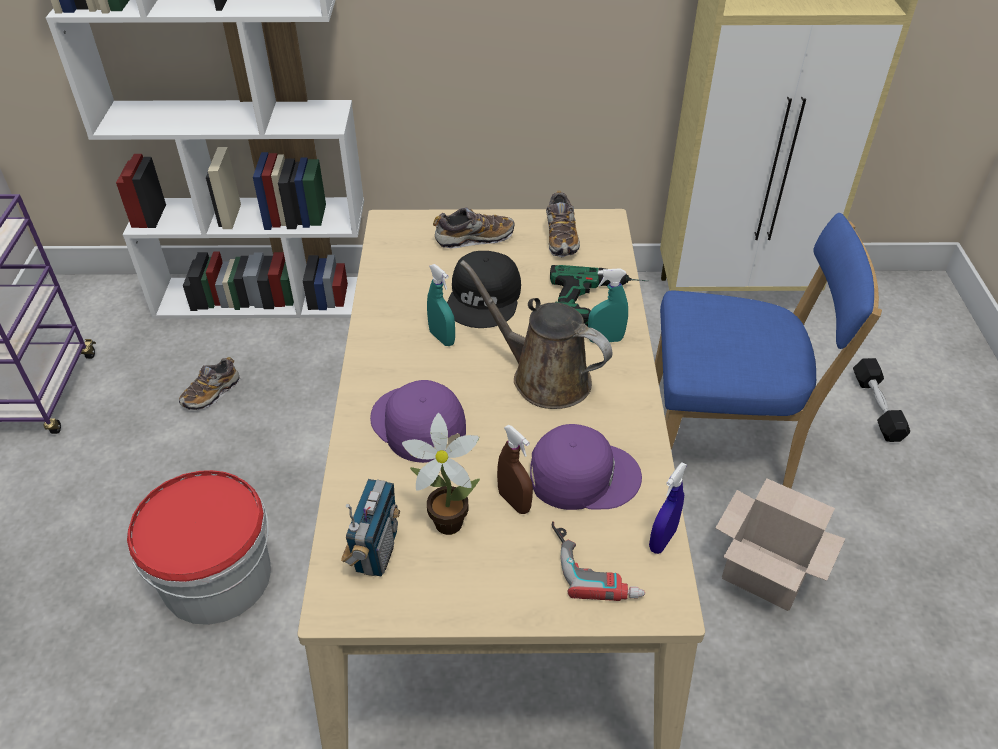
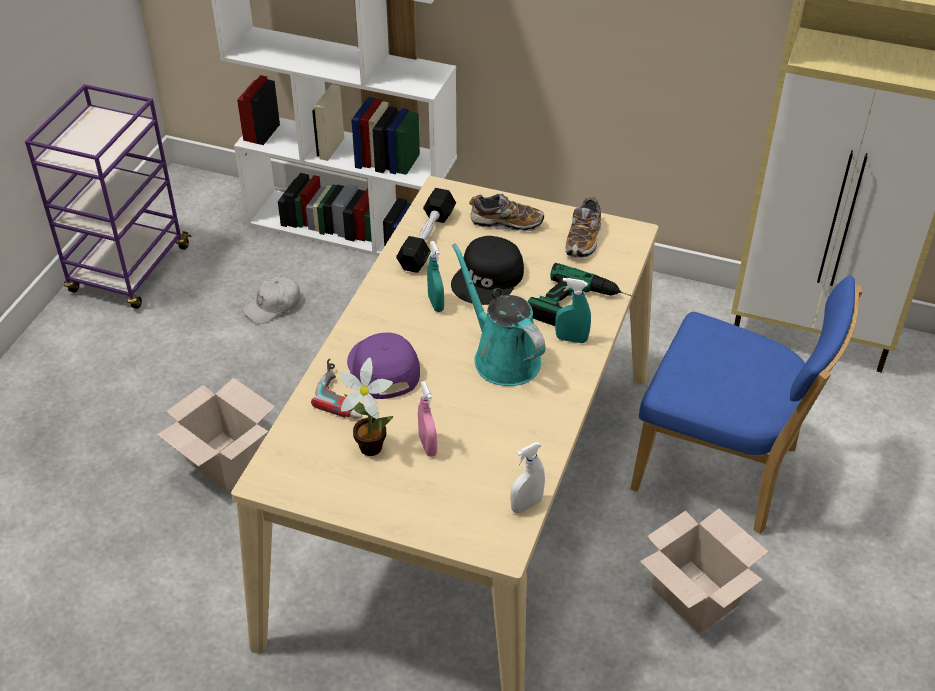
camera: 20 degrees right, 0 degrees up
bucket [127,470,271,625] -> cardboard box [157,378,275,492]
shoe [179,357,240,410] -> white cap [243,277,300,324]
radio [341,479,400,576] -> none
brown watering can [460,260,612,409] -> turquoise watering can [452,243,545,386]
brown spray bottle [497,425,533,514] -> pink spray bottle [418,381,437,457]
purple cap [530,424,642,510] -> none
power drill [552,521,645,601] -> power drill moved to [311,358,362,419]
blue spray bottle [649,462,687,554] -> white spray bottle [510,442,545,513]
black dumbbell [853,358,910,442] -> black dumbbell moved to [396,188,456,273]

